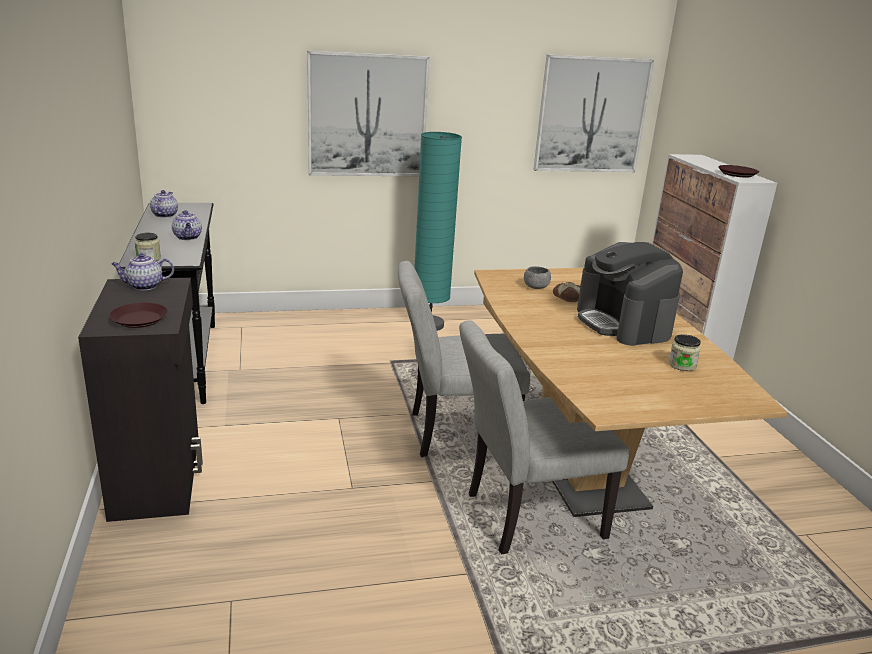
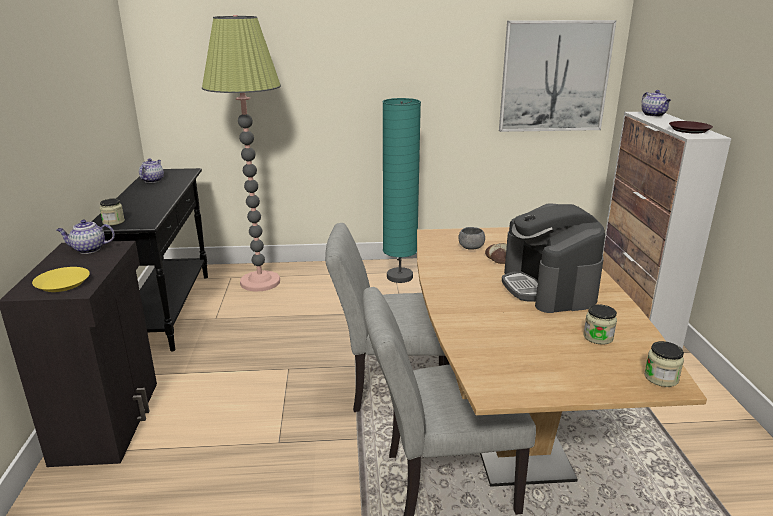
camera: 10 degrees right, 0 degrees up
brown plate [109,303,168,328] -> yellow plate [32,267,90,292]
teapot [172,210,202,240] -> teapot moved to [642,90,671,117]
picture [307,51,430,177] -> none
none -> floor lamp [202,15,281,292]
none -> jar [644,341,684,387]

